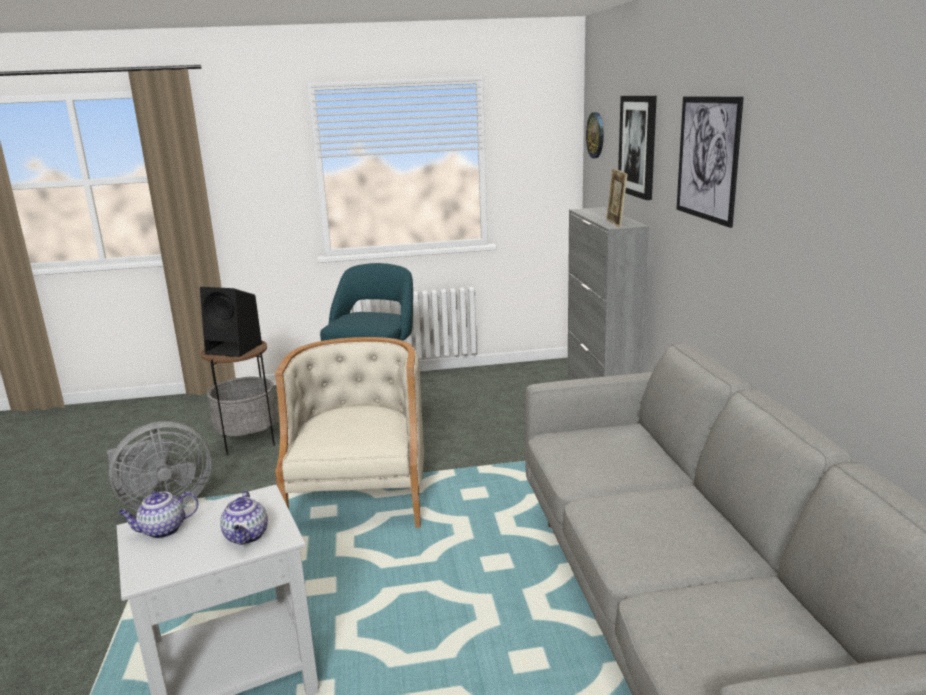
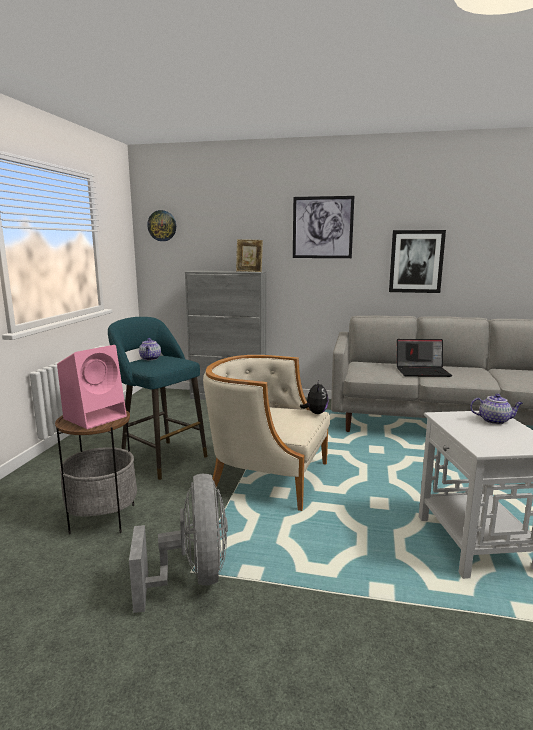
camera: 70 degrees left, 5 degrees down
teapot [118,491,198,539] -> teapot moved to [139,338,161,360]
black speaker [200,287,262,357] -> pink speaker [57,345,127,429]
picture [618,96,657,200] -> picture moved to [389,230,446,293]
none -> plush toy [300,380,329,414]
none -> laptop [397,339,452,377]

